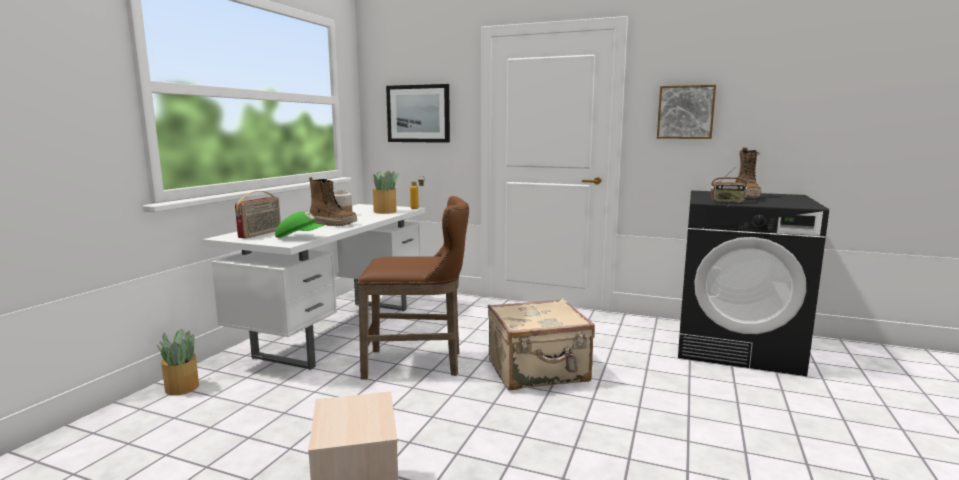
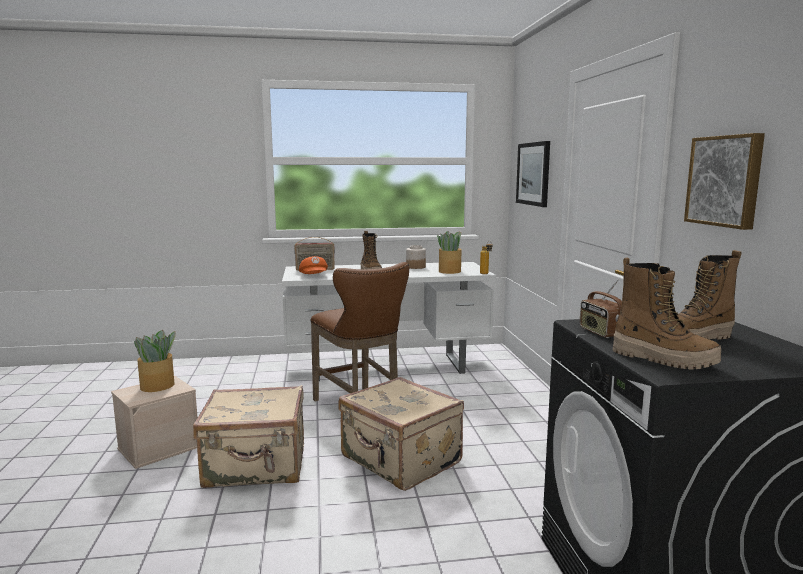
camera: 60 degrees right, 0 degrees up
potted plant [157,329,199,396] -> potted plant moved to [134,330,176,392]
green cap [275,211,325,238] -> orange cap [299,256,328,274]
none -> beige suitcase [193,385,304,488]
none -> boot [613,258,721,370]

